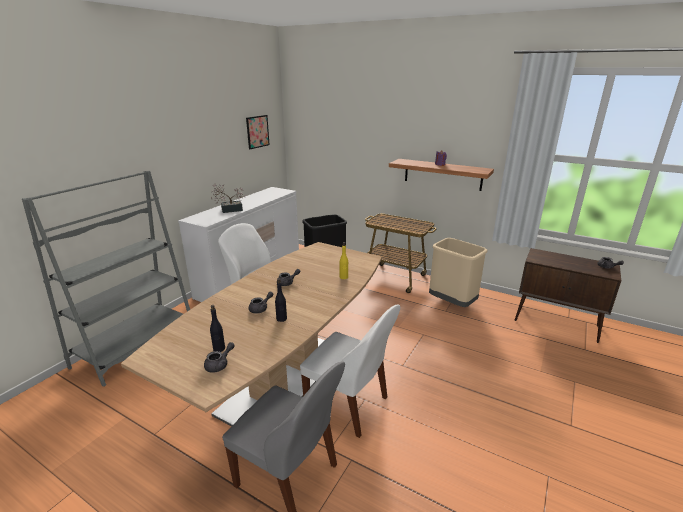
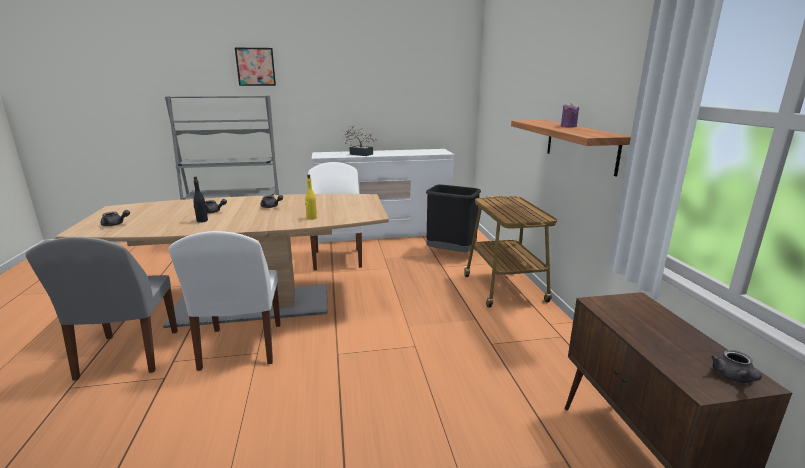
camera: 50 degrees right, 5 degrees down
black bottle [210,305,225,352] -> none
picture [246,115,270,149] -> picture moved to [235,48,276,86]
beige trash can [429,238,487,307] -> none

